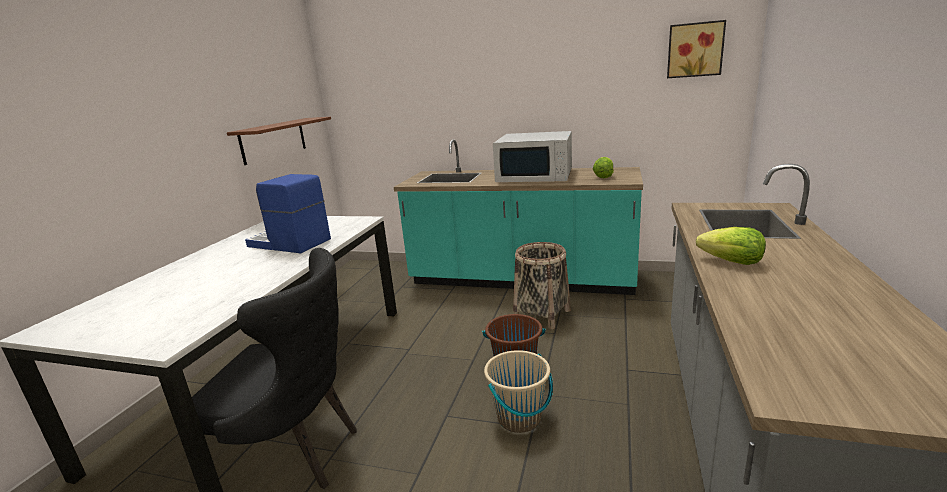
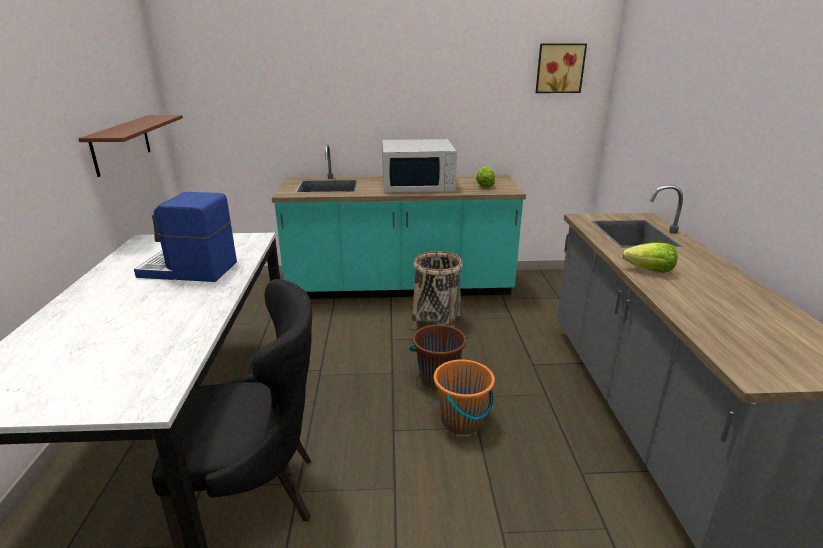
camera: 20 degrees left, 5 degrees up
beige bucket [484,350,553,433] -> orange bucket [434,360,495,435]

